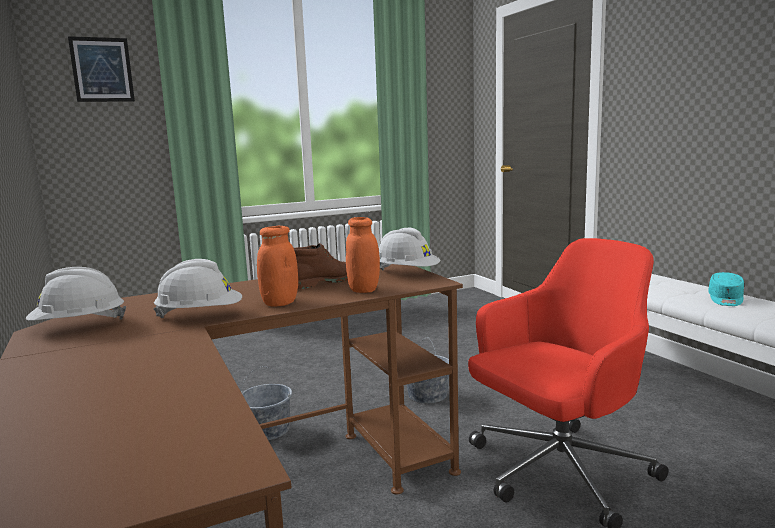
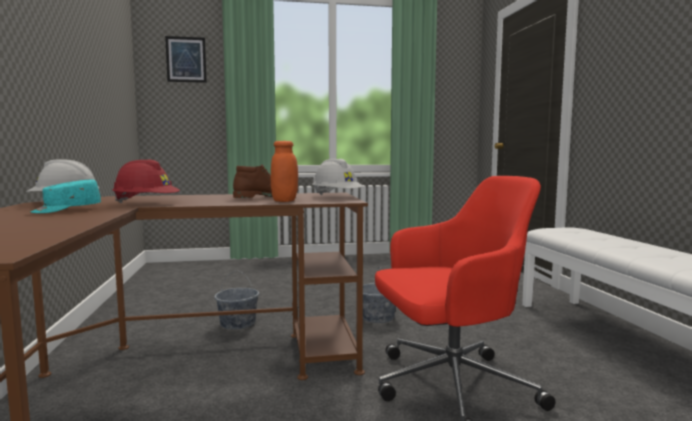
camera: 15 degrees right, 5 degrees down
white hard hat [153,259,242,319] -> red hard hat [112,160,180,203]
orange jar [257,226,298,306] -> none
turquoise cap [708,272,744,306] -> turquoise cap moved to [31,180,101,213]

